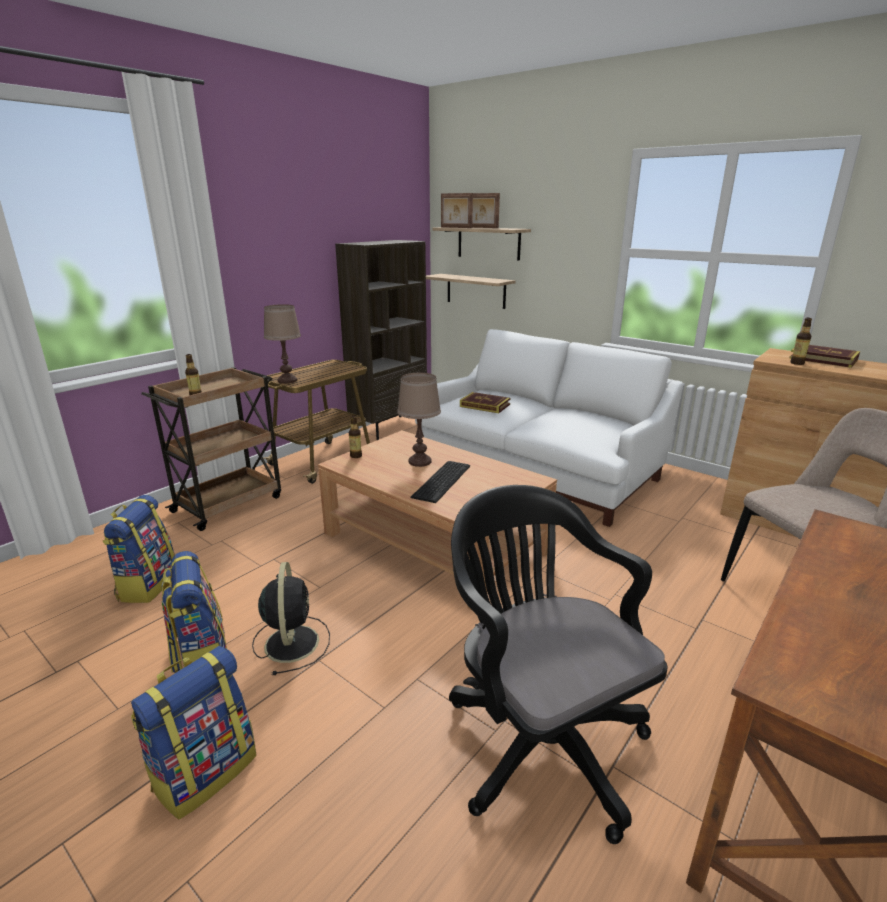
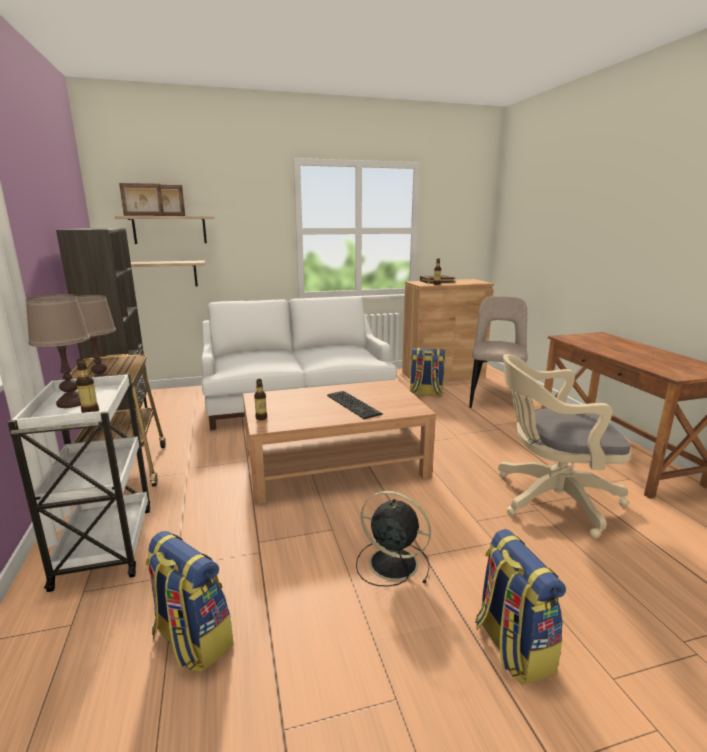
camera: 55 degrees left, 5 degrees down
brown cart [141,367,281,531] -> white cart [7,373,150,592]
backpack [162,551,227,673] -> backpack moved to [410,348,445,396]
brown table lamp [397,373,441,467] -> brown table lamp moved to [26,294,90,408]
black office chair [449,485,668,844] -> beige office chair [498,354,631,539]
book [460,392,510,413] -> none

